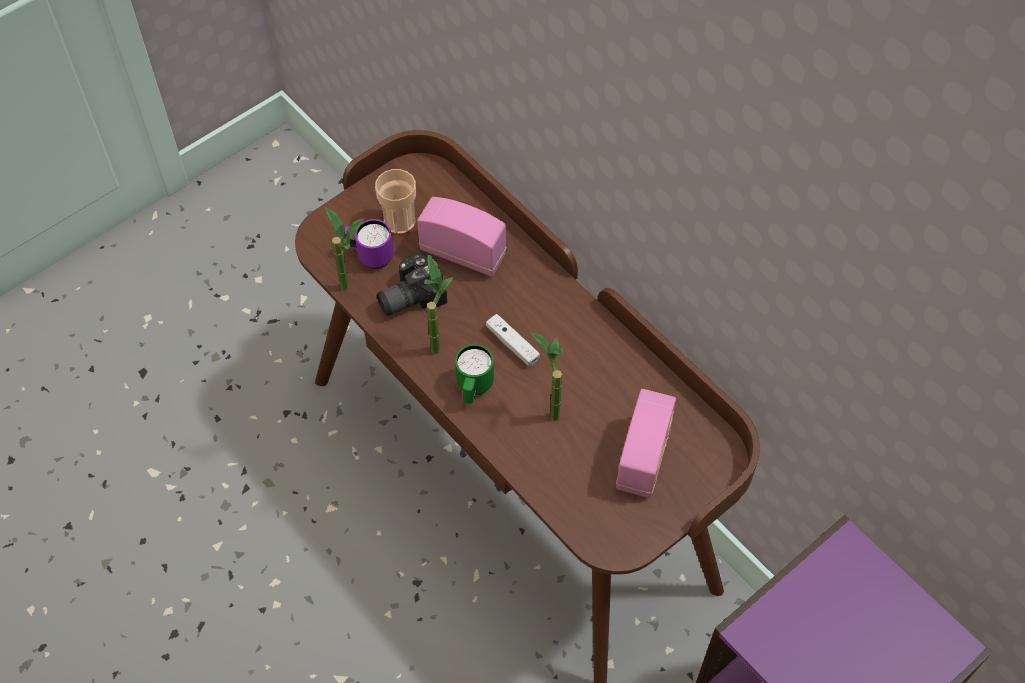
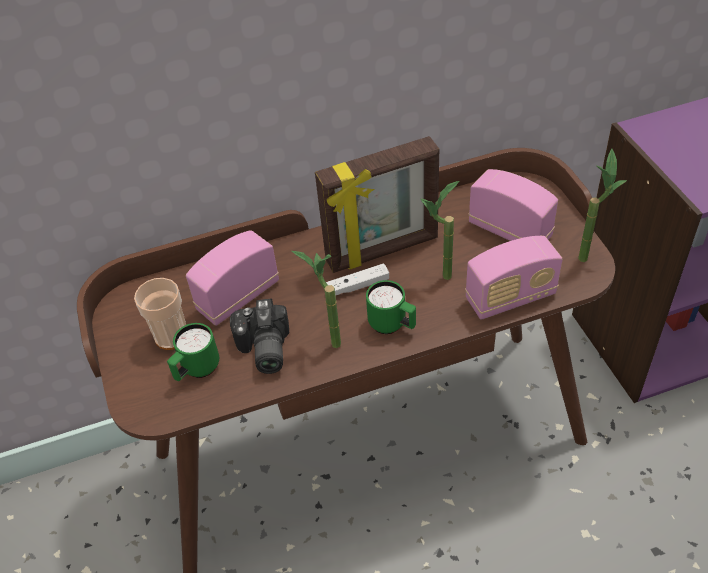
camera: 65 degrees left, 10 degrees down
potted plant [325,207,364,291] -> potted plant moved to [578,149,627,262]
purple mug [344,219,393,269] -> green mug [167,323,219,381]
none -> picture frame [315,136,439,273]
none -> radio [465,236,563,320]

